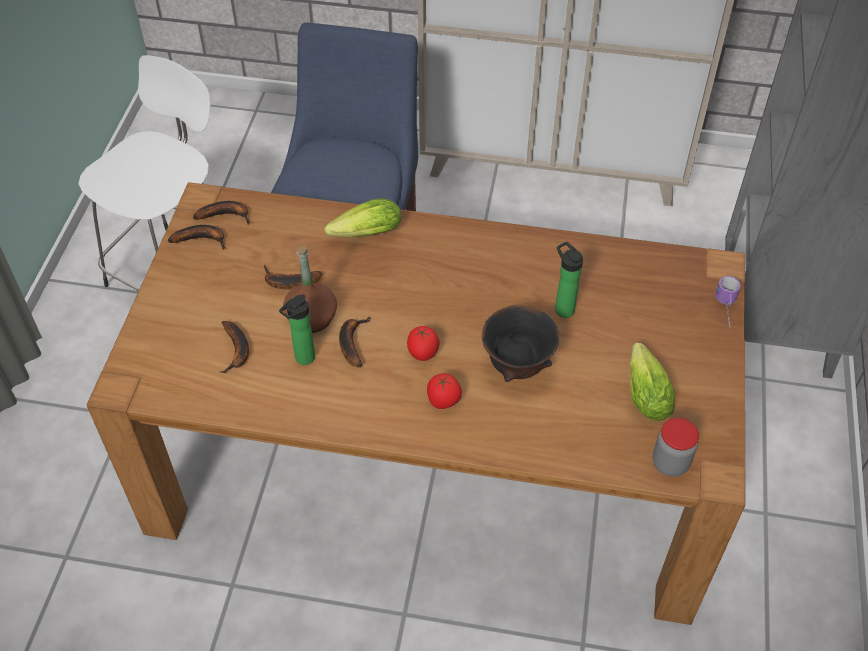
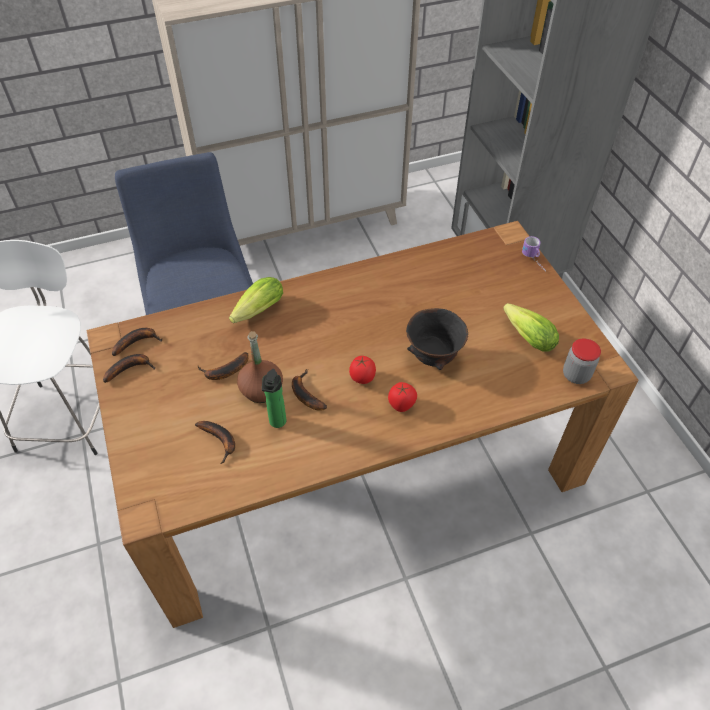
camera: 30 degrees left, 0 degrees up
bottle [555,242,583,318] -> none

